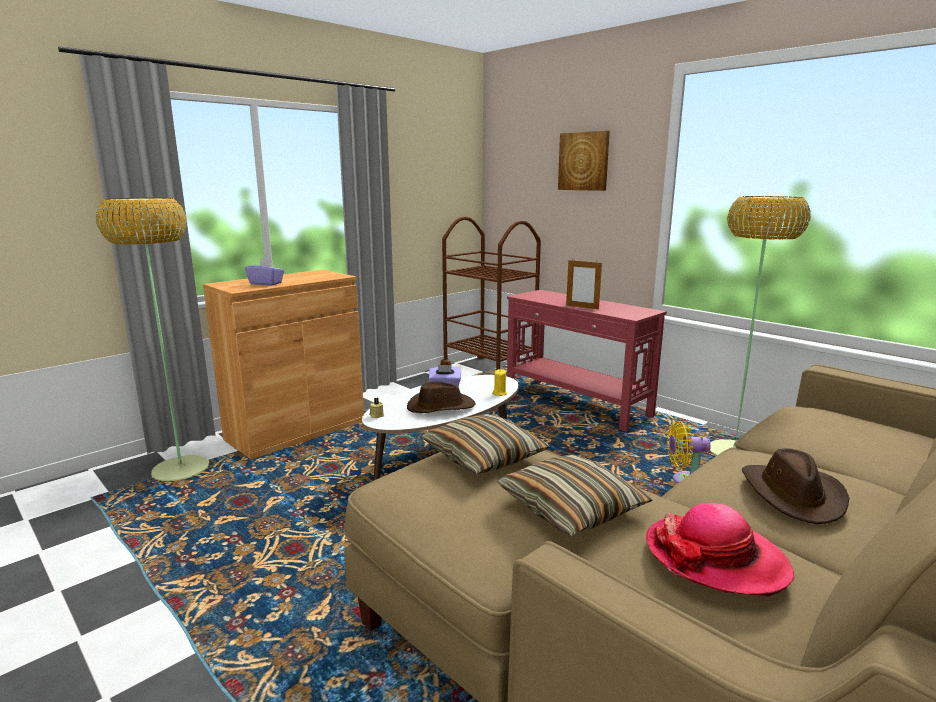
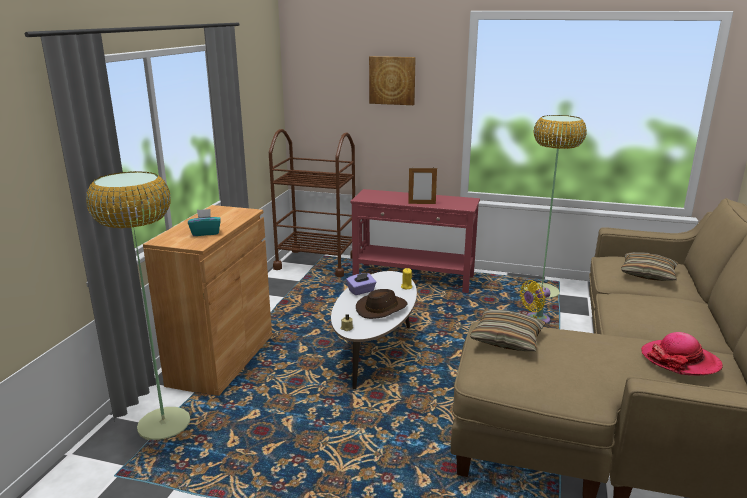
camera: 30 degrees left, 5 degrees up
purple tissue box [245,257,284,285] -> turquoise tissue box [188,209,221,236]
pillow [497,455,653,536] -> pillow moved to [621,252,678,281]
brown hat [742,448,849,524] -> none

